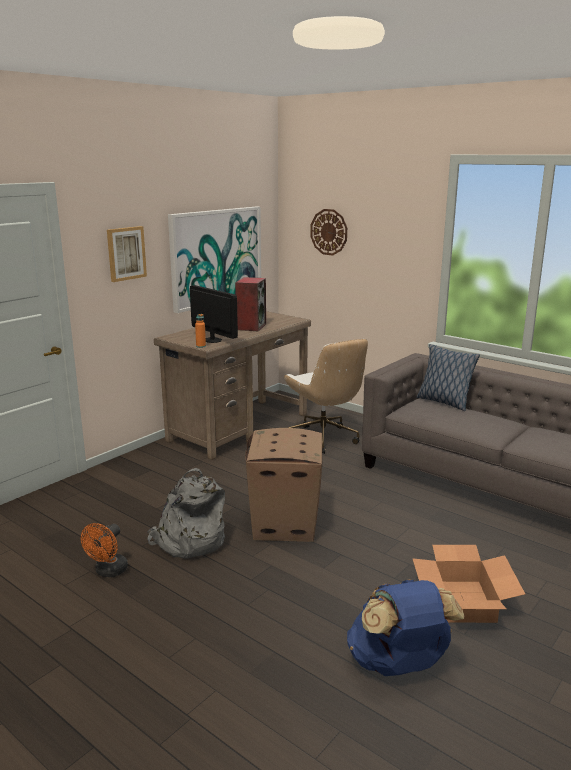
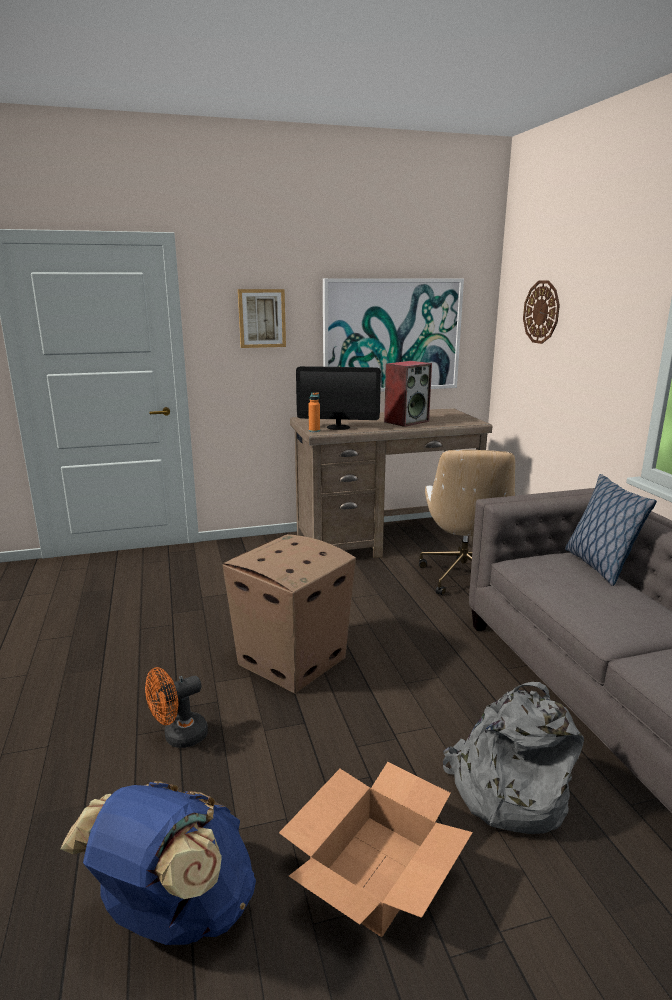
camera: 35 degrees right, 0 degrees up
orange fan [81,523,128,577] -> orange fan moved to [145,667,208,748]
grey backpack [147,468,225,559] -> grey backpack moved to [443,682,584,834]
monitor [190,285,238,343] -> monitor turned 105 degrees clockwise [296,366,381,430]

